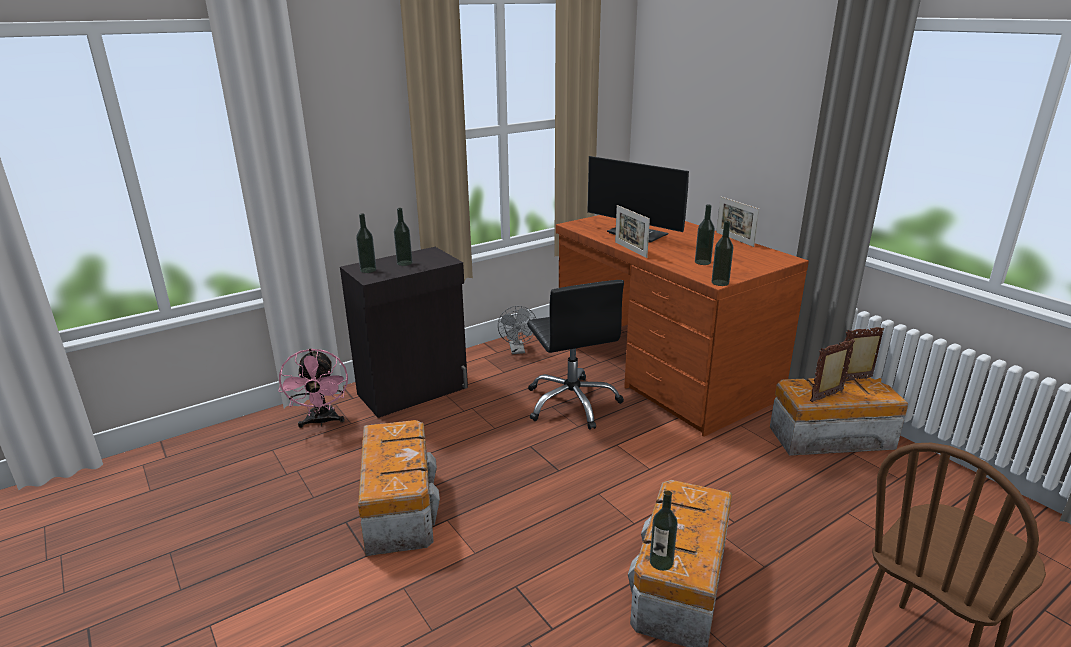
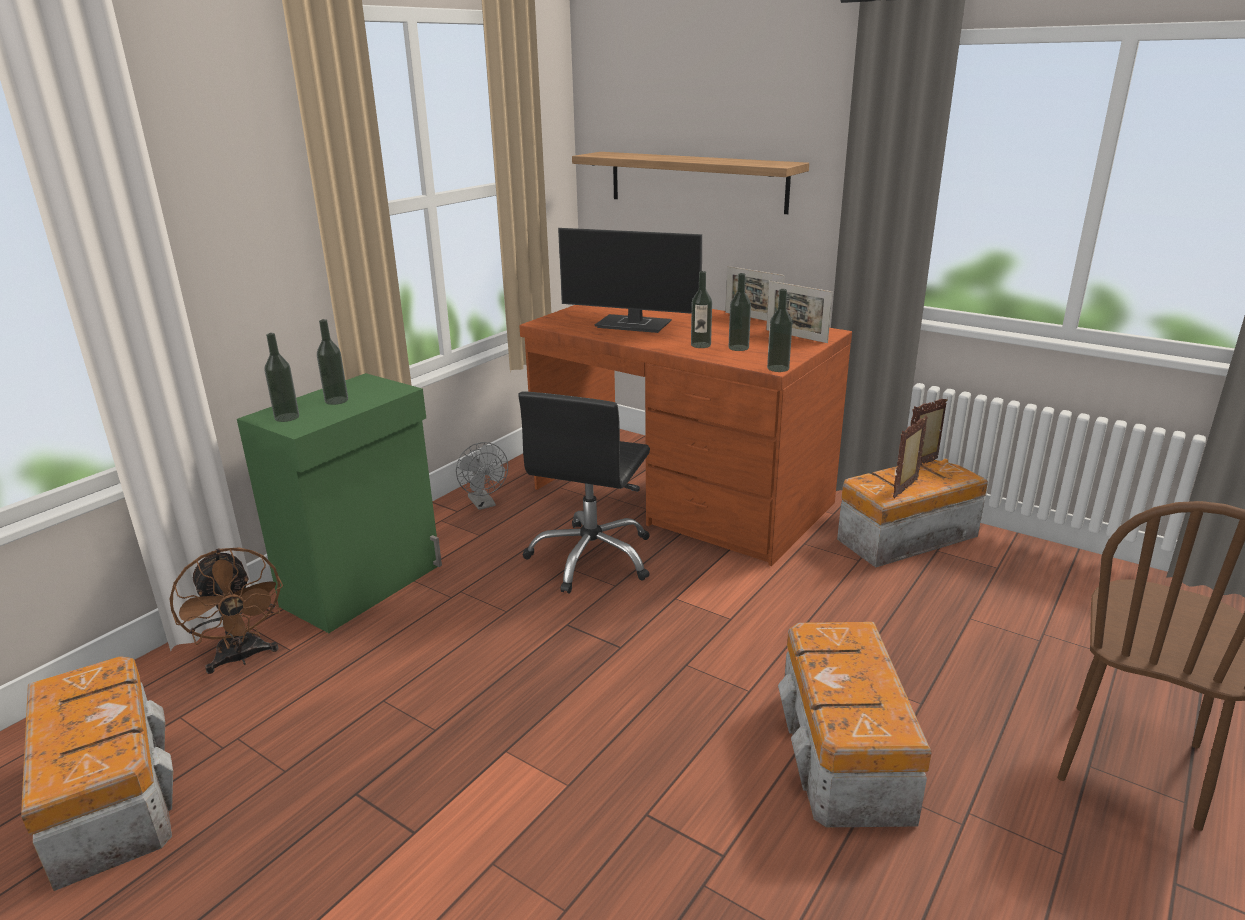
camera: 20 degrees left, 0 degrees up
pink fan [279,348,348,428] -> brown fan [170,548,283,674]
black cabinet [340,247,468,418] -> green cabinet [237,373,442,633]
storage box [358,420,440,556] -> storage box moved to [21,657,173,891]
black office chair [527,280,624,430] -> black office chair turned 60 degrees clockwise [518,392,650,593]
picture frame [615,205,650,258] -> picture frame moved to [766,281,832,343]
bottle [650,490,678,571] -> bottle moved to [691,271,712,348]
none -> shelf [572,152,809,214]

